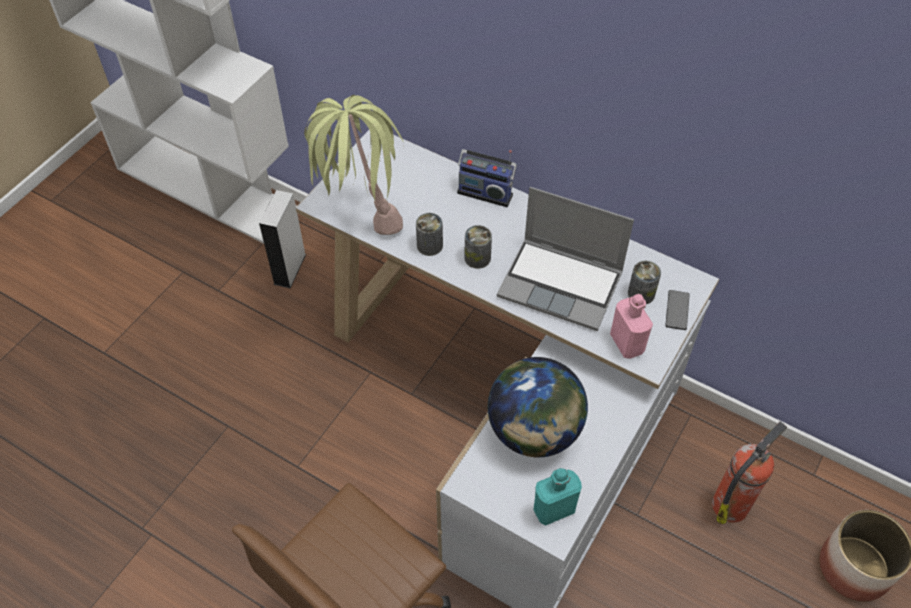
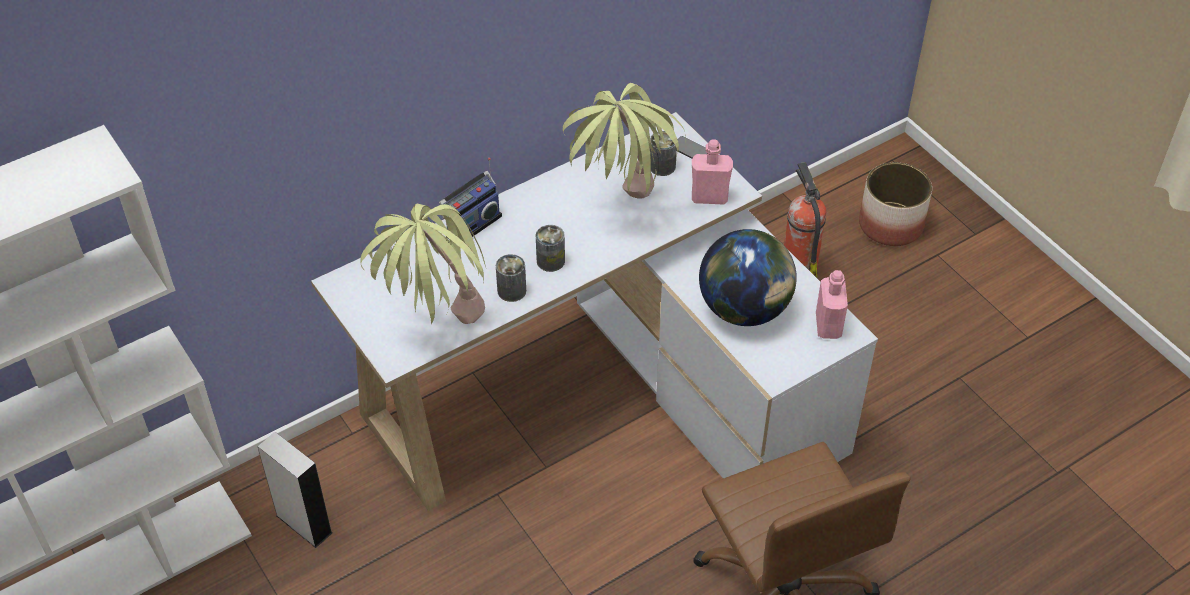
camera: 65 degrees left, 5 degrees down
laptop [497,187,634,331] -> potted plant [563,83,686,199]
turquoise bottle [534,468,582,526] -> pink bottle [816,270,848,339]

